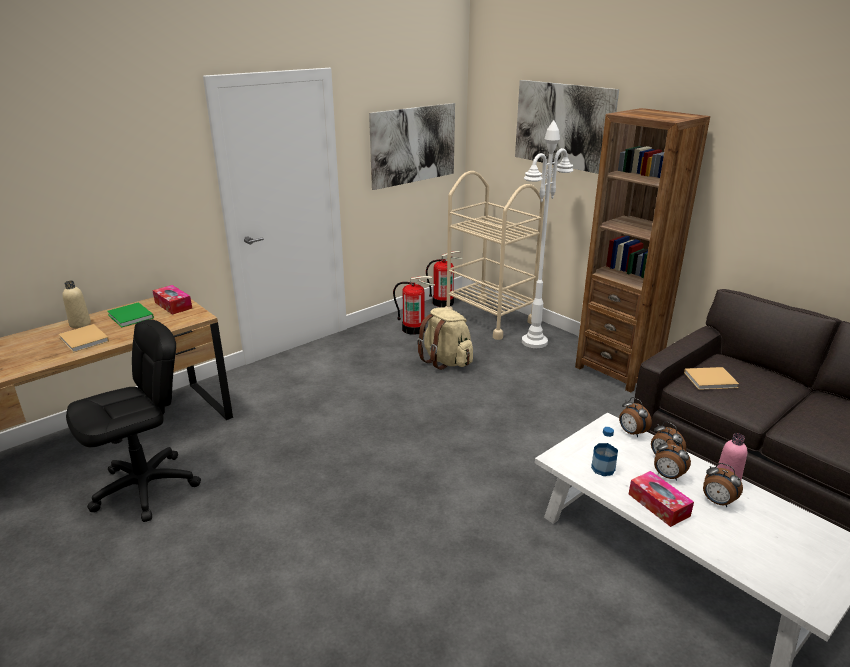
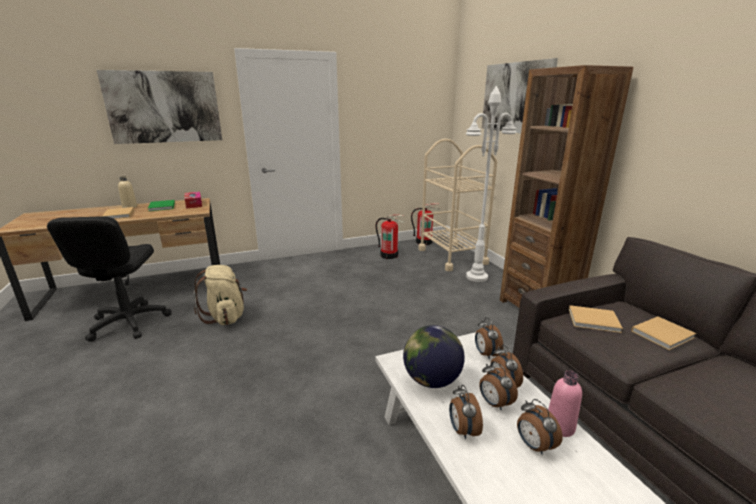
camera: 20 degrees right, 5 degrees down
black office chair [66,320,201,522] -> black office chair turned 105 degrees clockwise [47,216,172,342]
picture [369,103,455,190] -> picture moved to [97,70,222,144]
beige backpack [417,308,473,370] -> beige backpack moved to [194,265,247,325]
bottle [591,427,618,476] -> globe [403,325,465,388]
tissue box [629,471,694,527] -> alarm clock [449,385,483,439]
none -> beige book [631,316,697,350]

